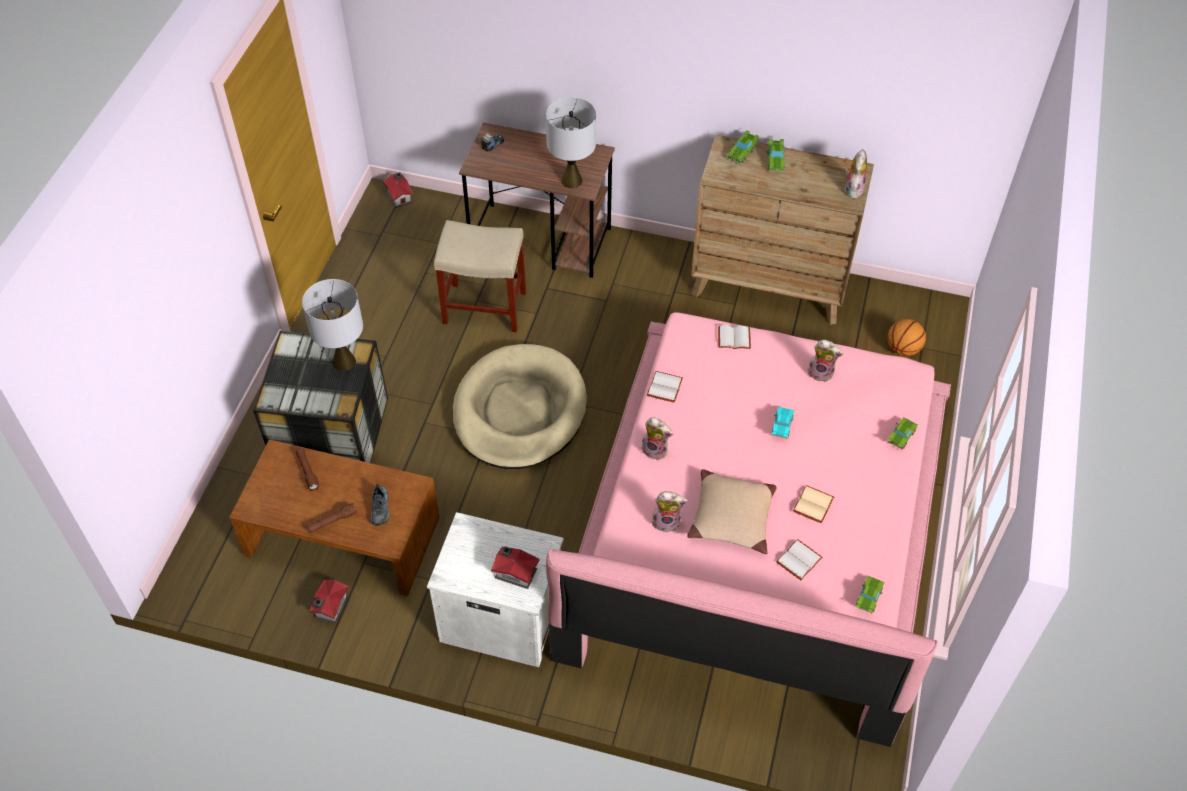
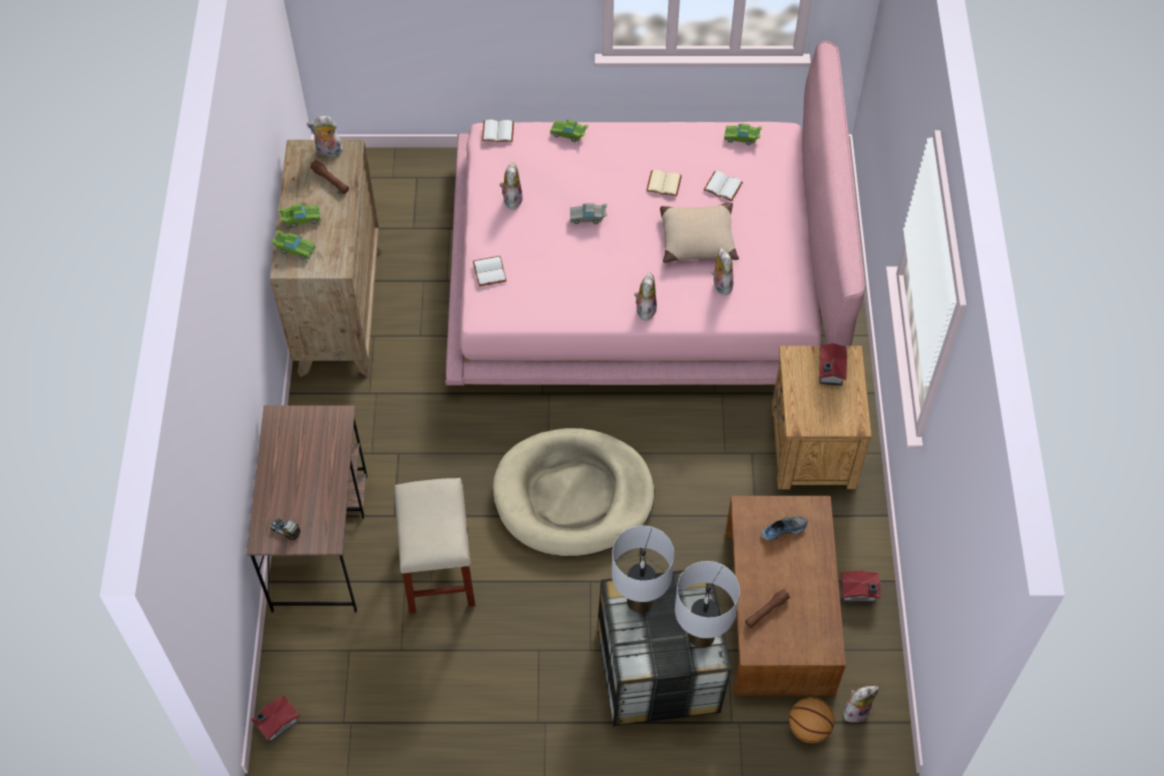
camera: 105 degrees left, 5 degrees up
brown flashlight [307,503,357,533] -> brown flashlight moved to [310,160,349,194]
white nightstand [427,512,564,667] -> brown nightstand [772,346,872,490]
grey table lamp [546,97,596,188] -> grey table lamp moved to [675,561,740,648]
white book [647,371,683,403] -> white book moved to [482,120,514,142]
turquoise toy car [771,407,794,439] -> grey toy car [570,203,607,224]
basketball [888,319,926,356] -> basketball moved to [789,697,834,743]
none -> plush toy [843,686,879,722]

